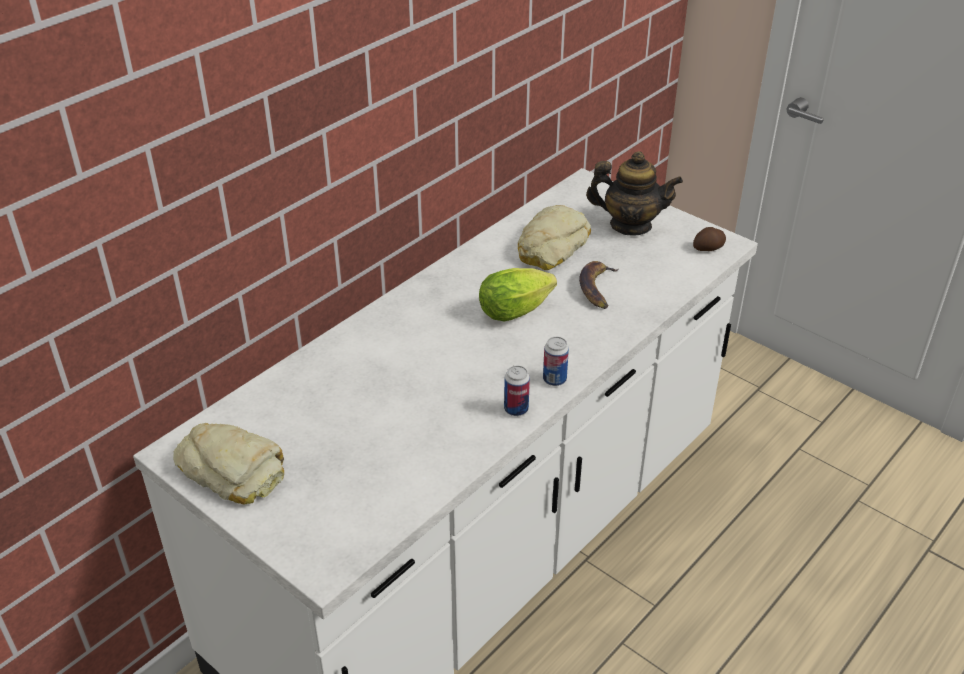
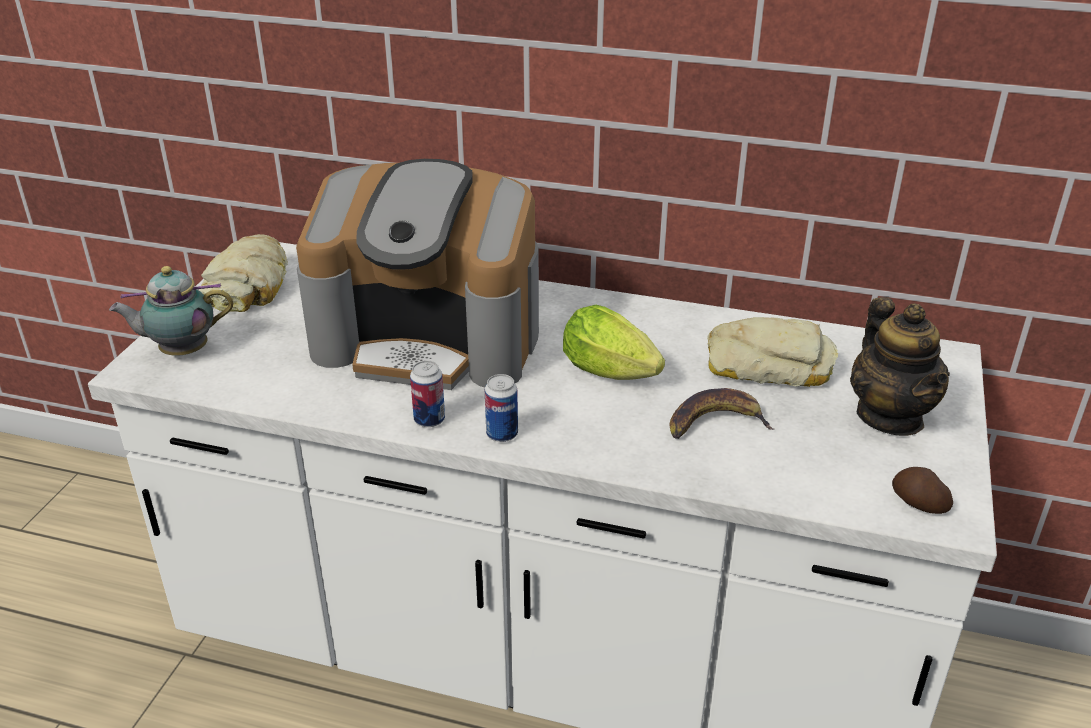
camera: 65 degrees right, 5 degrees down
none -> teapot [109,266,233,356]
none -> coffee machine [296,159,539,390]

